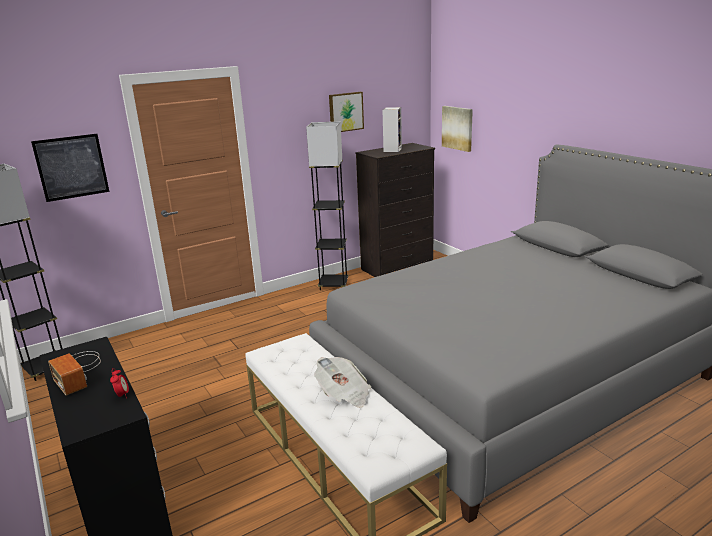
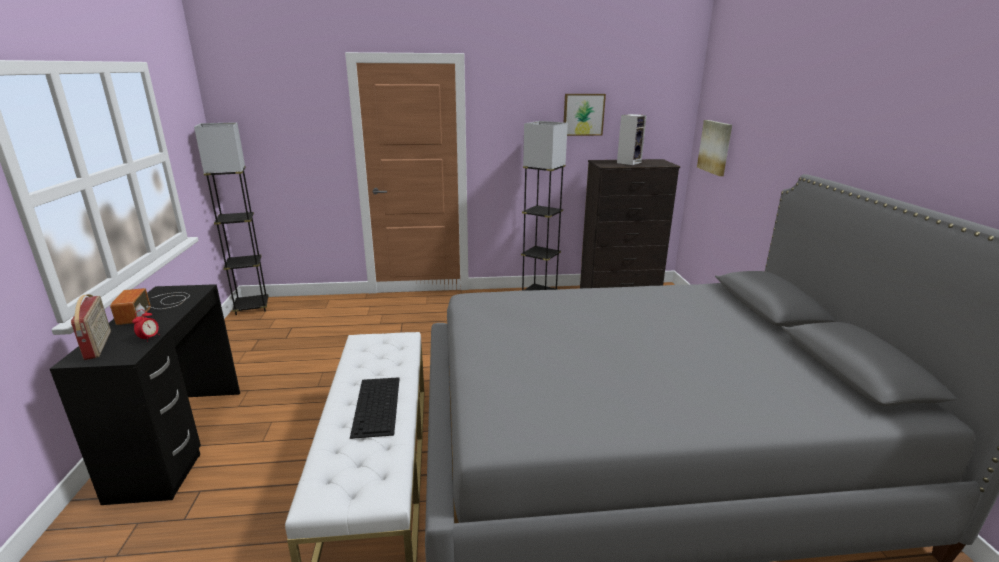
camera: 25 degrees right, 0 degrees up
picture [31,134,109,202] -> none
newspaper [314,357,371,408] -> keyboard [350,377,400,439]
none -> radio [71,294,111,360]

